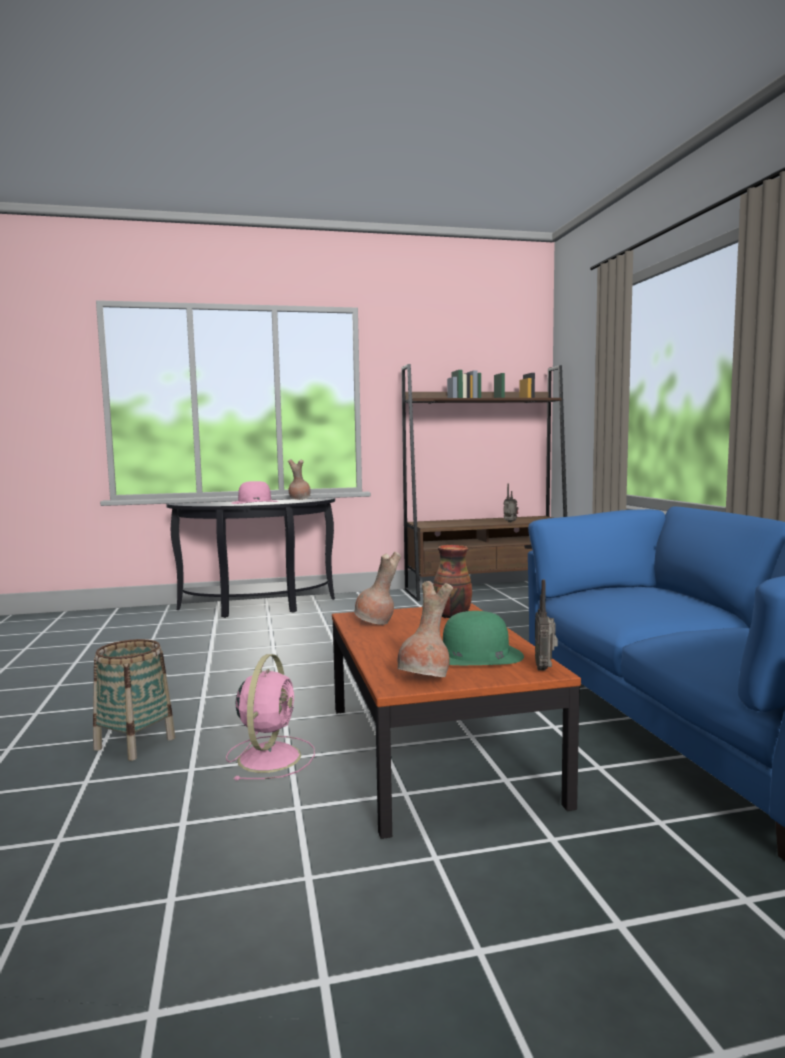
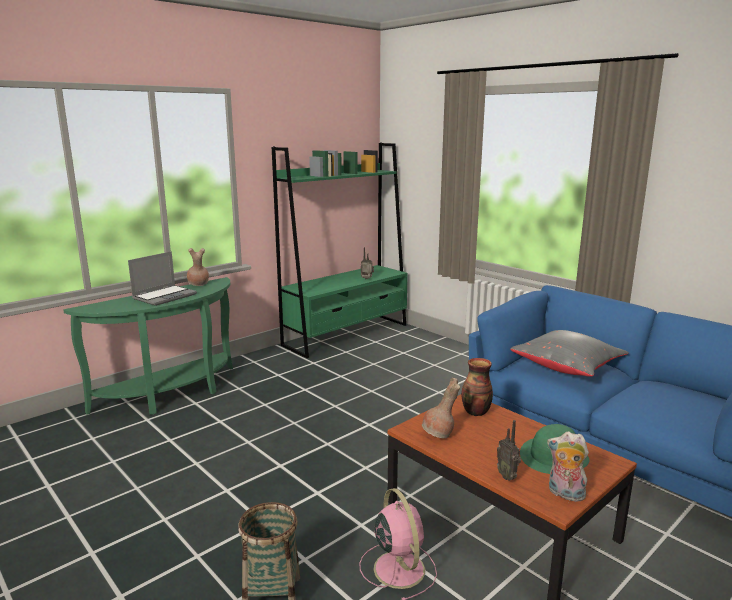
camera: 30 degrees left, 10 degrees up
black console table [166,498,335,618] -> green console table [63,277,233,415]
pink hat [231,481,278,504] -> laptop [128,251,197,306]
brown vase [398,581,453,677] -> plush toy [547,432,589,502]
brown bookcase [402,364,567,601] -> green bookcase [272,143,408,358]
radio [535,579,558,670] -> radio moved to [497,420,521,481]
none -> grey pillow [510,330,629,377]

